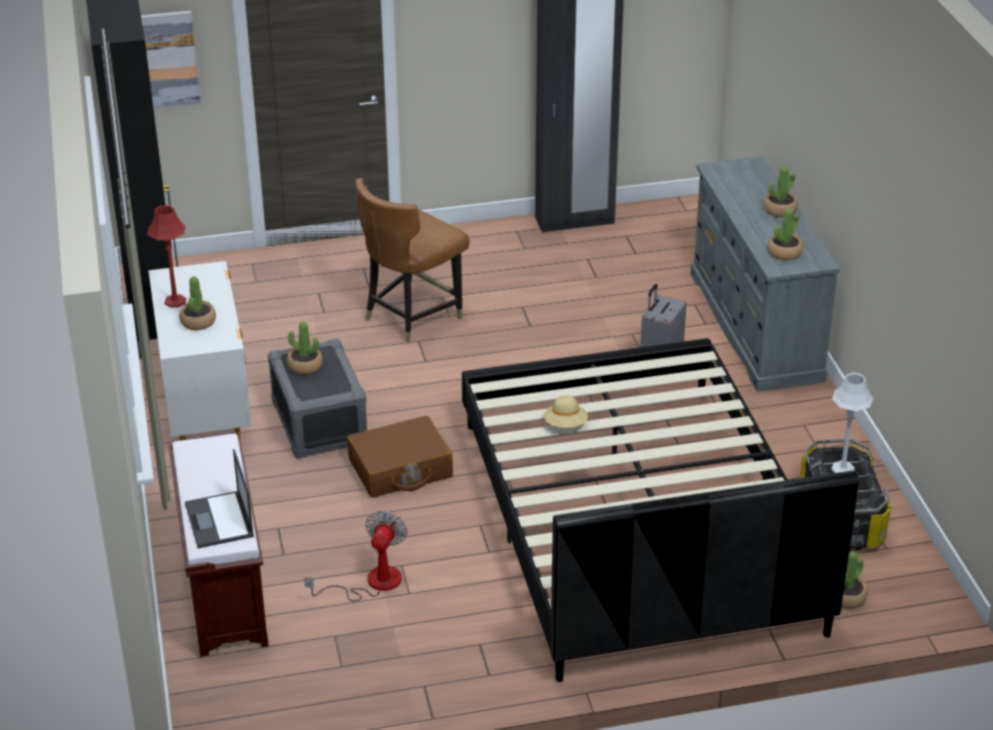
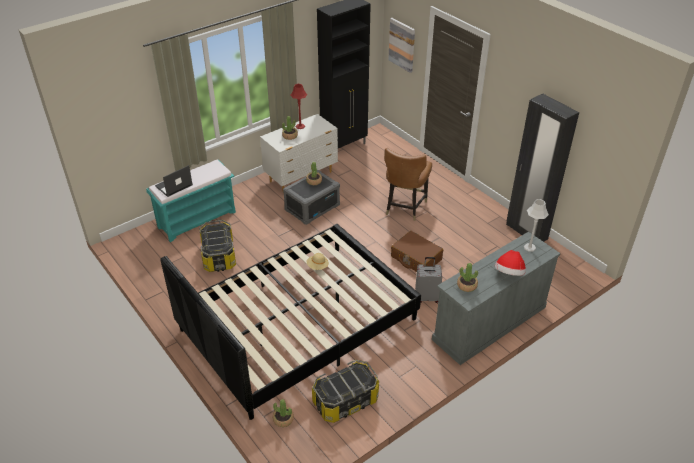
camera: 65 degrees right, 5 degrees up
brown bench [169,434,269,657] -> turquoise bench [146,160,236,242]
fan [304,511,408,601] -> storage box [200,220,236,272]
brown suitcase [347,416,453,497] -> brown suitcase moved to [391,231,443,272]
brown chair [355,178,470,343] -> brown chair turned 90 degrees counterclockwise [384,148,432,221]
potted plant [764,166,798,217] -> hat [495,250,526,276]
grey table lamp [831,372,873,473] -> grey table lamp moved to [524,199,549,252]

